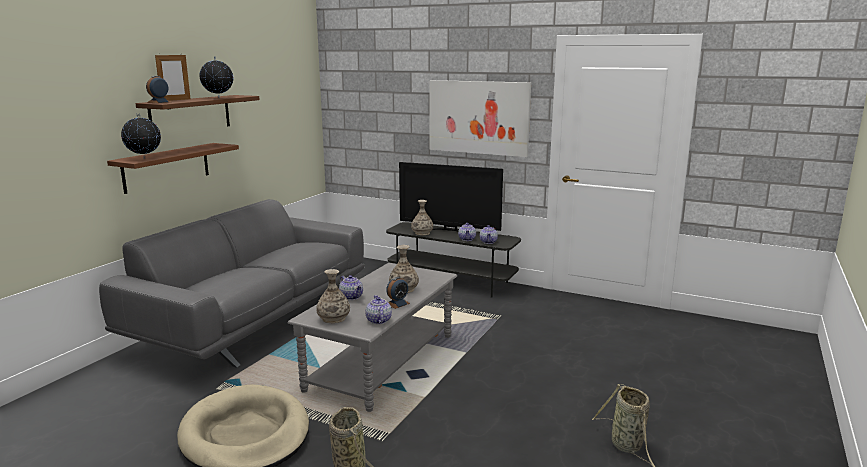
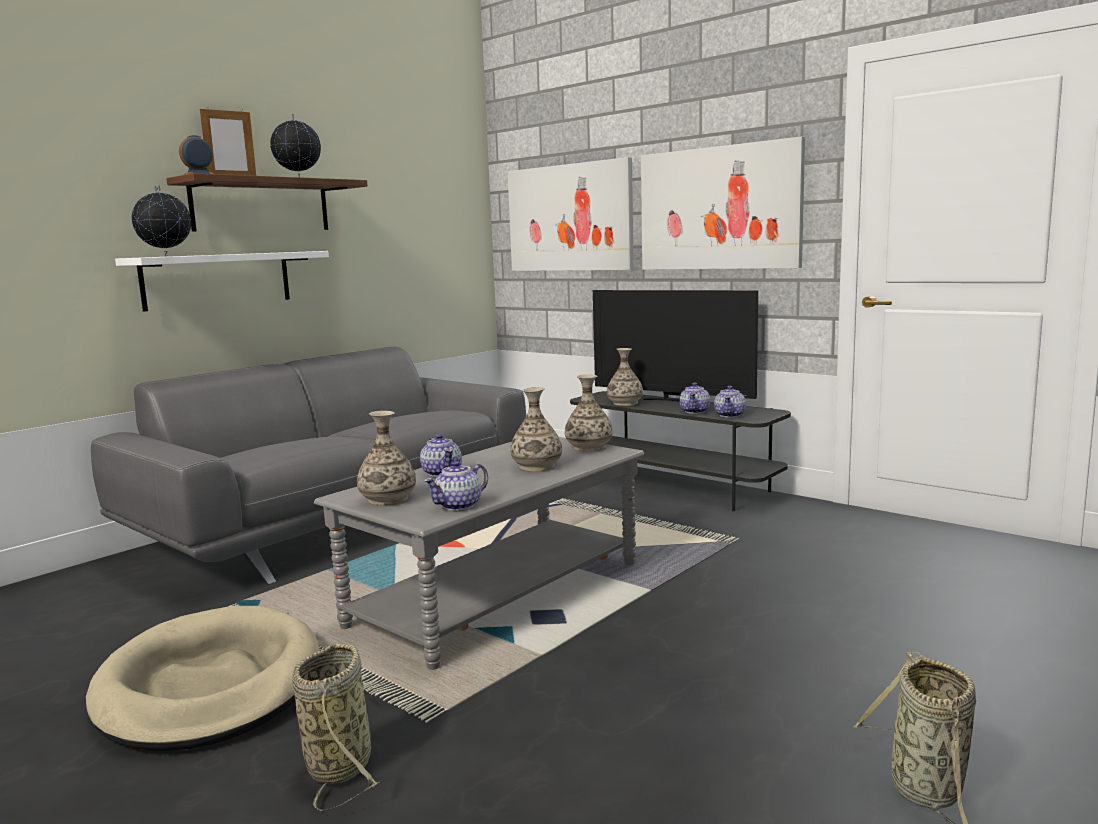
camera: 15 degrees right, 5 degrees down
brown shelf [107,143,239,194] -> white shelf [115,251,329,312]
teapot [366,295,392,324] -> teapot turned 135 degrees counterclockwise [424,461,488,511]
alarm clock [386,277,410,309] -> none
none -> picture [508,157,634,271]
none -> vase [565,374,613,452]

